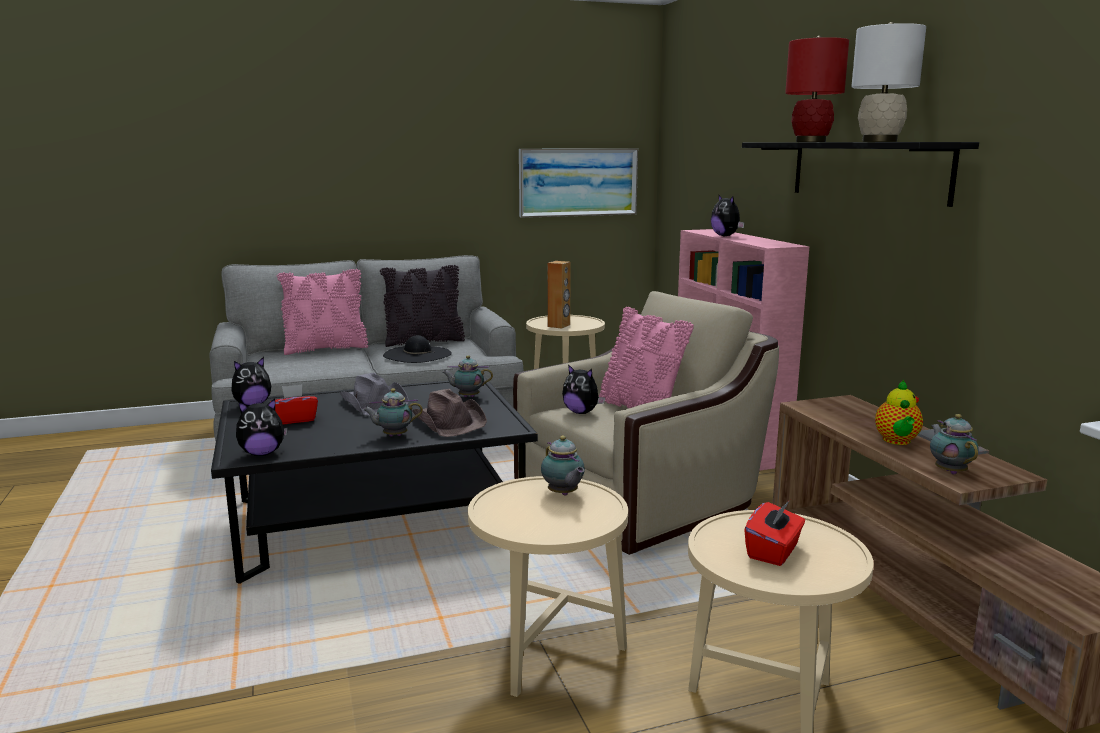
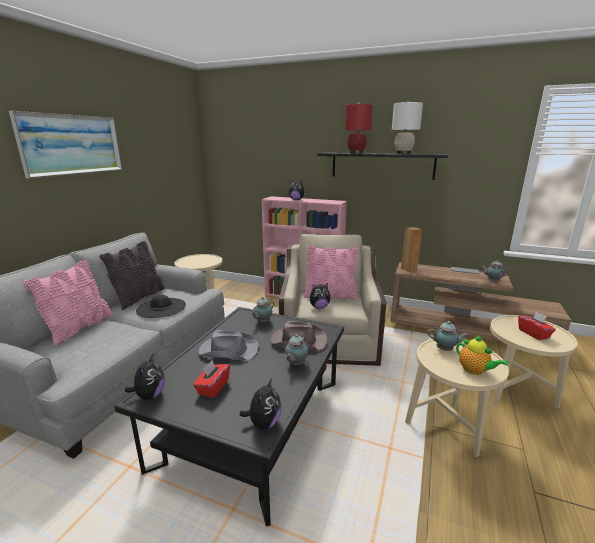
camera: 50 degrees left, 5 degrees up
picture [519,148,638,218] -> picture moved to [9,111,122,179]
brown speaker [548,261,571,329] -> brown speaker moved to [401,227,422,272]
teapot [875,380,923,445] -> teapot moved to [456,335,509,375]

